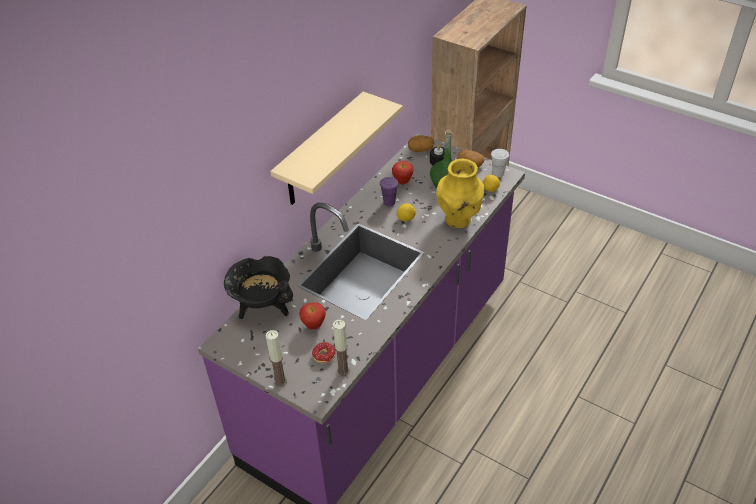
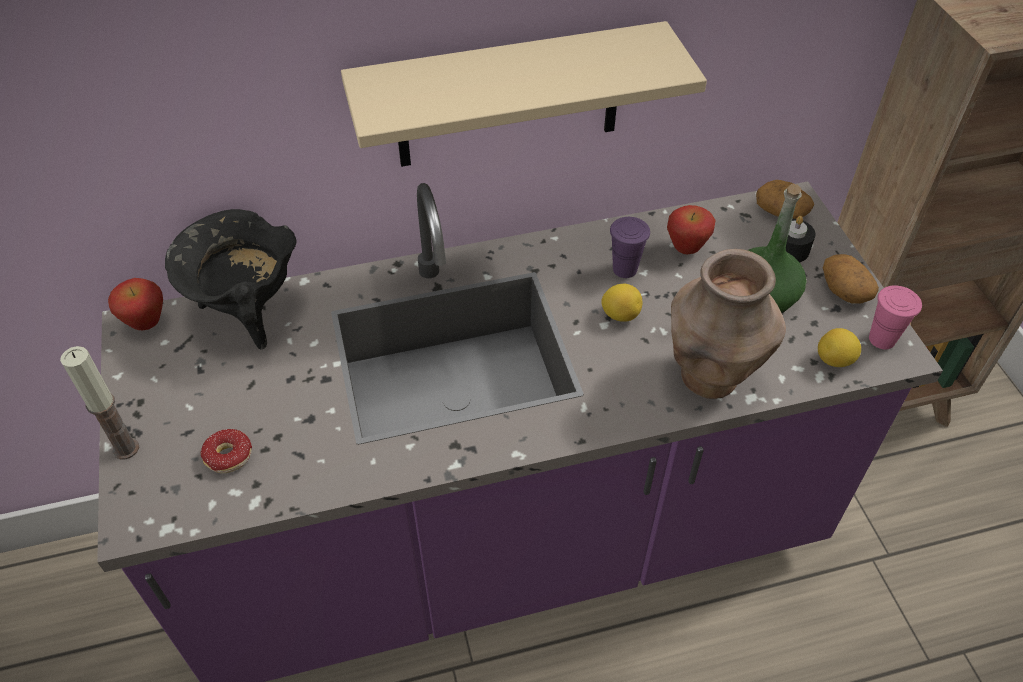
camera: 40 degrees right, 5 degrees up
apple [299,302,326,330] -> apple moved to [108,278,163,330]
candle [333,320,350,376] -> none
yellow vase [436,159,484,228] -> brown vase [671,249,786,399]
white cup [491,149,509,177] -> pink cup [869,285,922,350]

